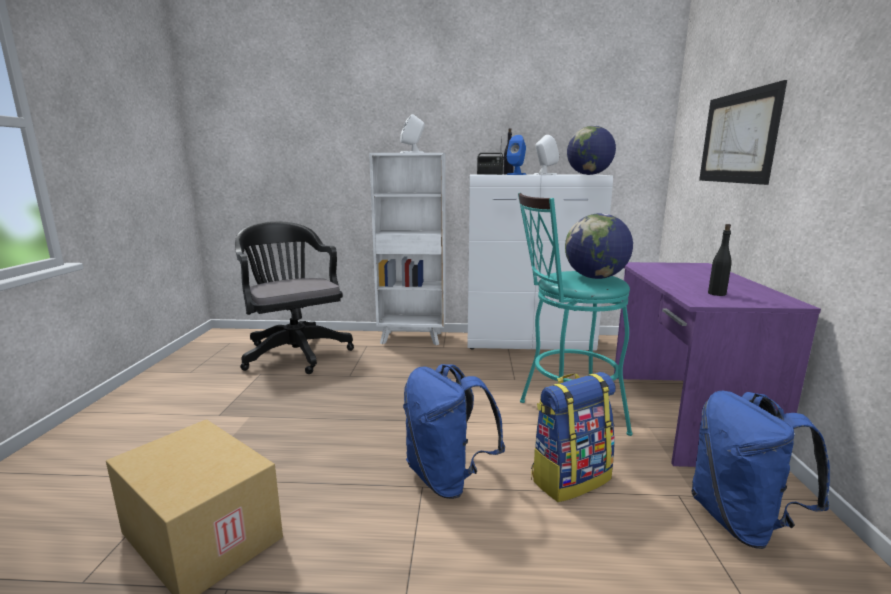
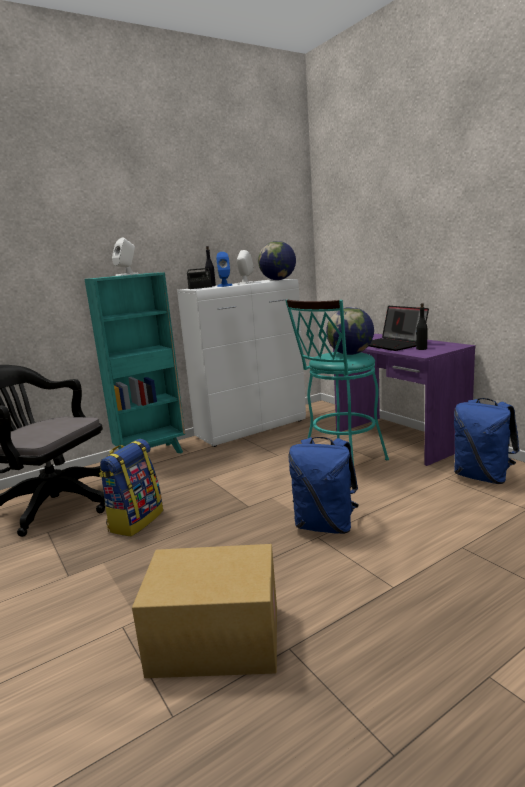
camera: 35 degrees left, 0 degrees up
white bookcase [369,153,446,345] -> turquoise bookcase [85,272,185,453]
backpack [531,372,616,502] -> backpack moved to [99,439,163,536]
picture [699,80,787,185] -> none
none -> laptop [369,306,429,351]

